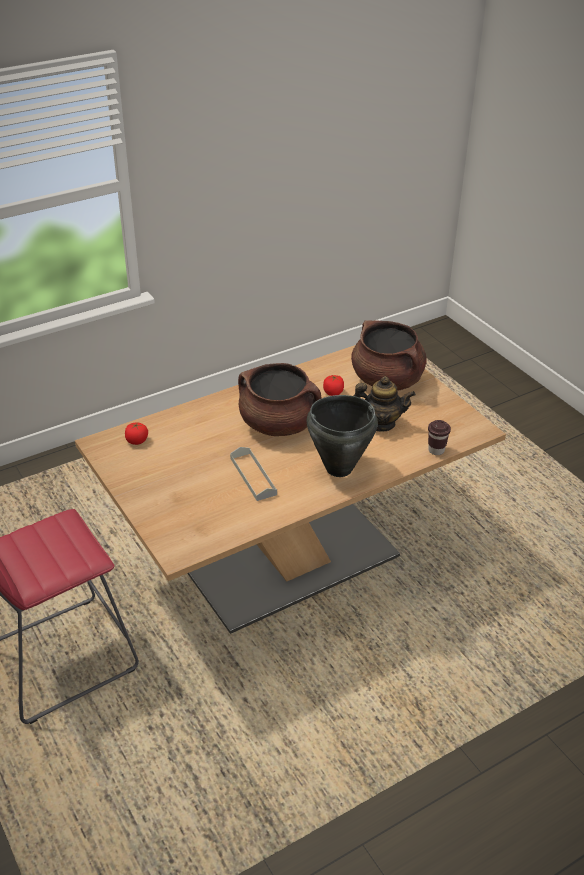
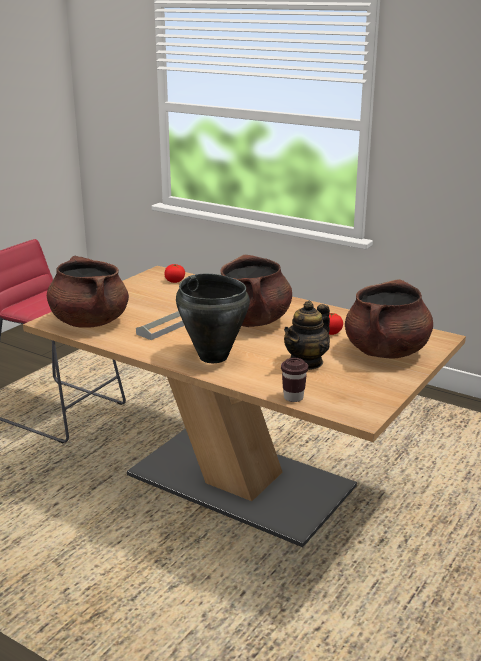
camera: 65 degrees right, 15 degrees down
teapot [354,376,416,431] -> teapot turned 60 degrees clockwise [284,301,330,370]
none -> brown cooking pot [47,256,129,328]

